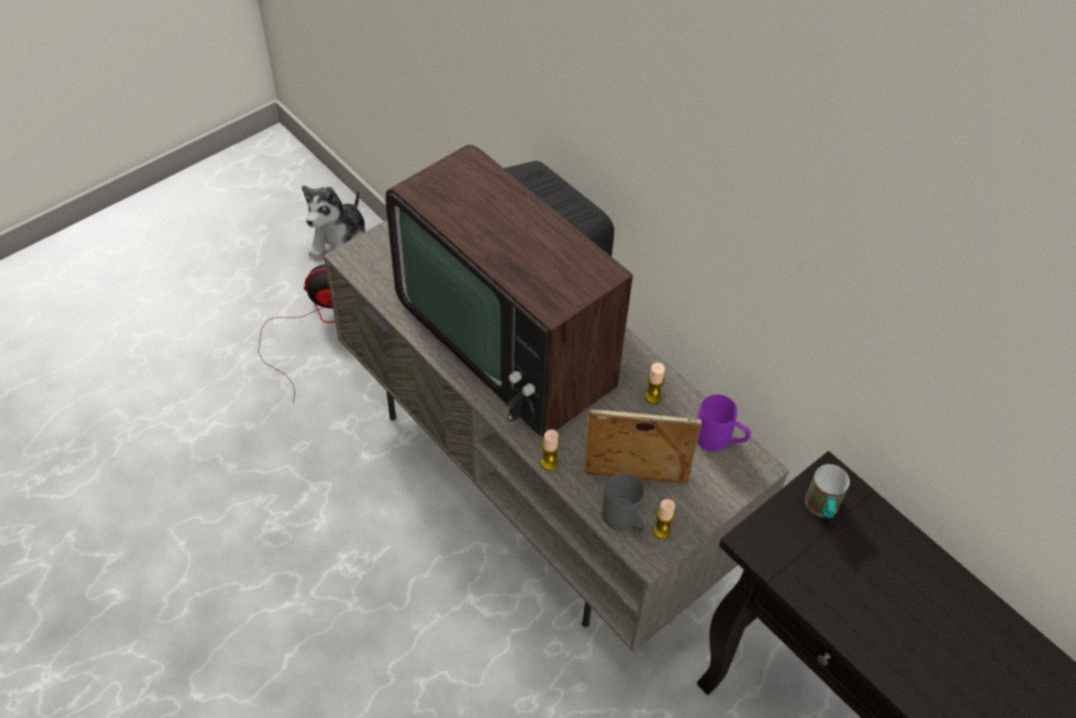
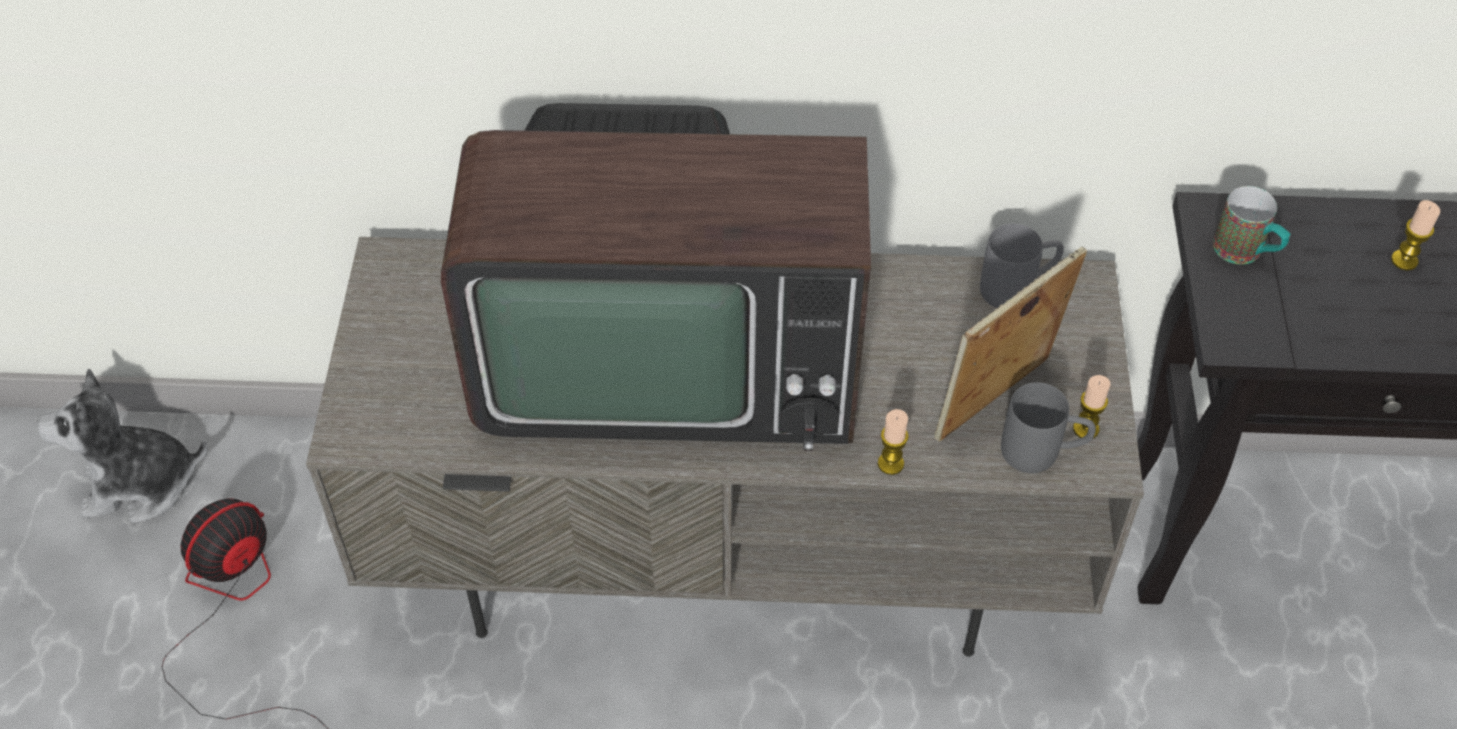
camera: 45 degrees left, 0 degrees up
plush toy [302,186,366,259] -> plush toy turned 105 degrees clockwise [37,368,208,523]
candle [645,363,665,404] -> candle moved to [1391,200,1440,270]
purple mug [697,394,751,451] -> grey mug [980,223,1064,308]

